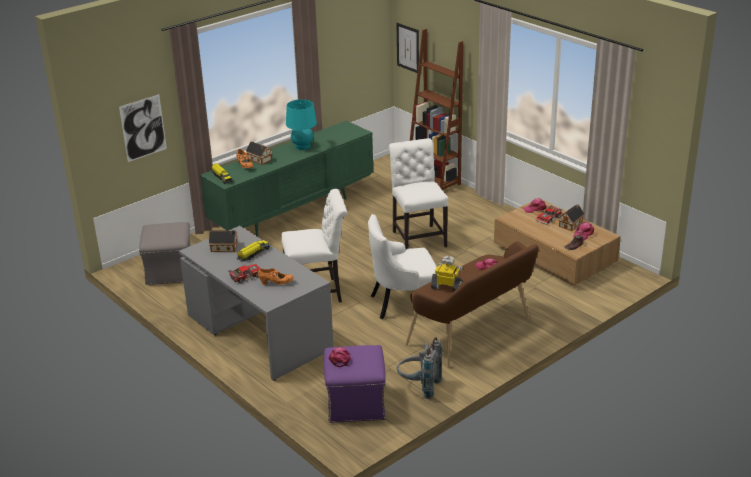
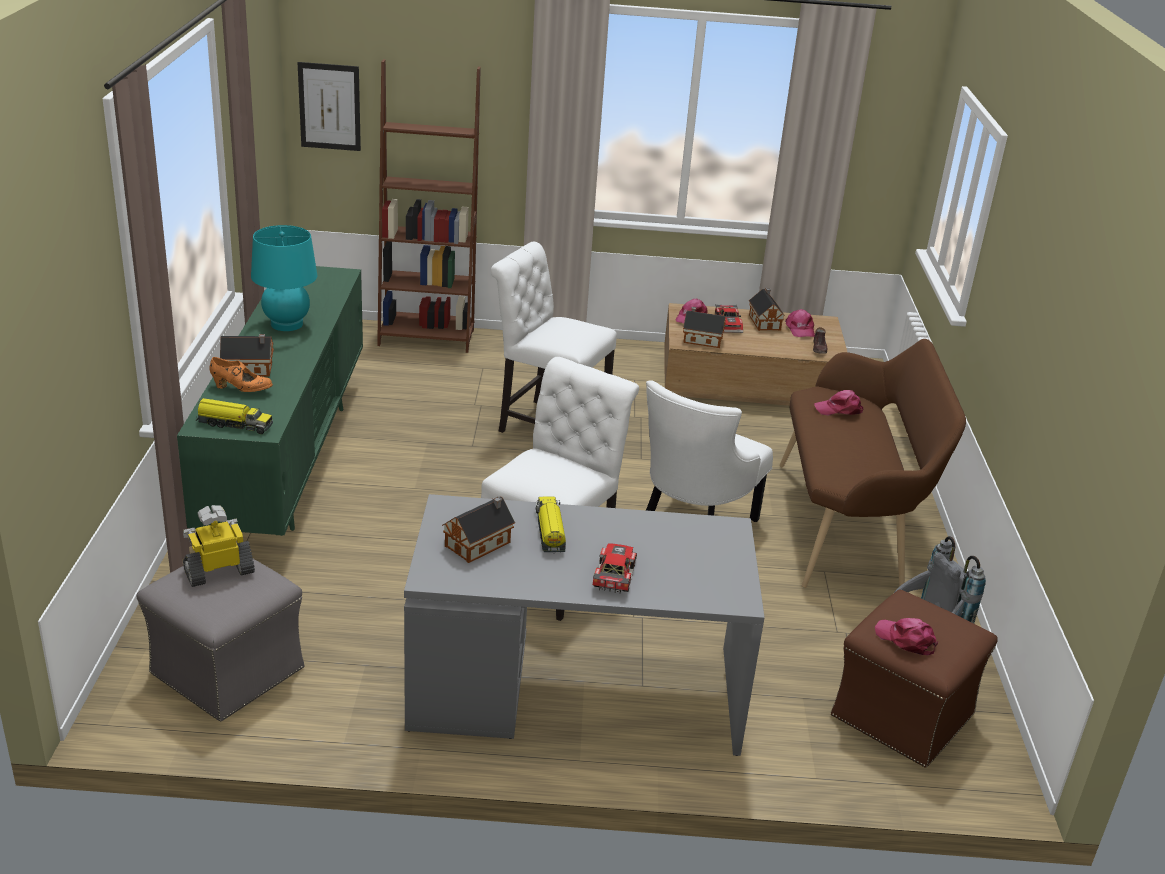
camera: 50 degrees left, 0 degrees up
picture [119,94,167,162] -> none
orange shoe [258,268,294,285] -> none
purple ottoman [324,345,386,423] -> brown ottoman [831,590,998,768]
toy robot [431,256,463,292] -> toy robot moved to [183,505,255,587]
none -> toy house [683,307,726,348]

